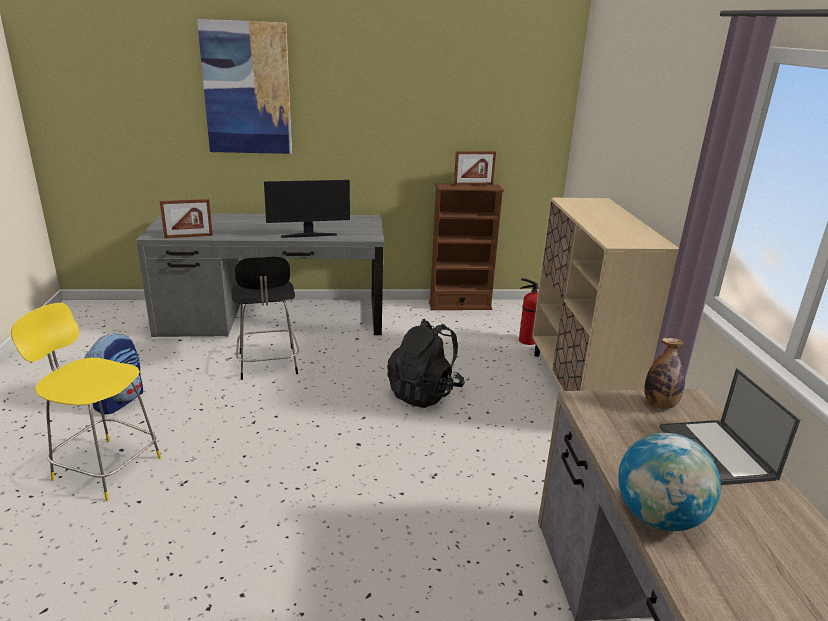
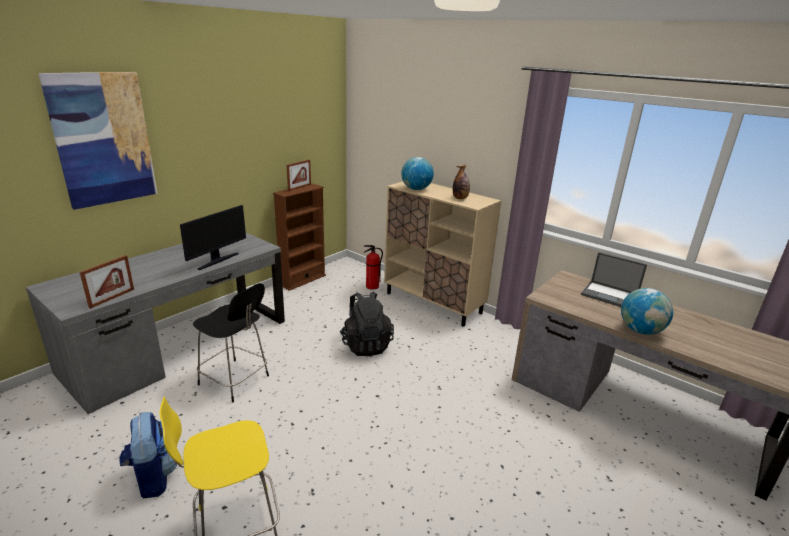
camera: 45 degrees left, 0 degrees up
bottle [645,338,685,409] -> bottle moved to [453,165,470,199]
none -> globe [401,157,434,190]

